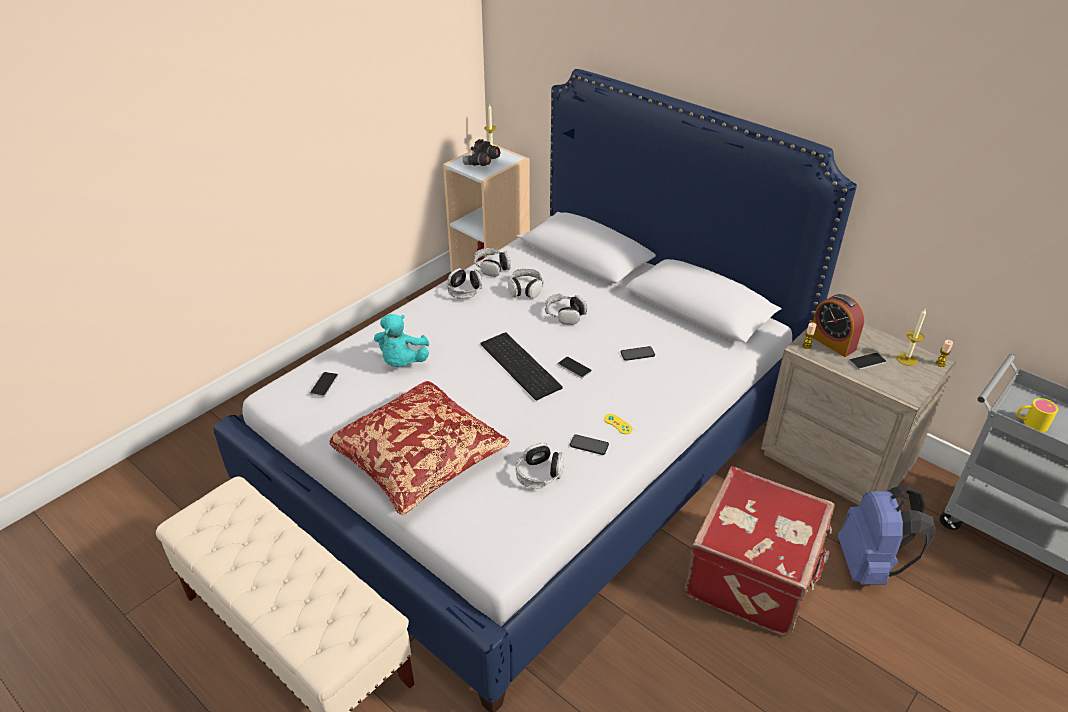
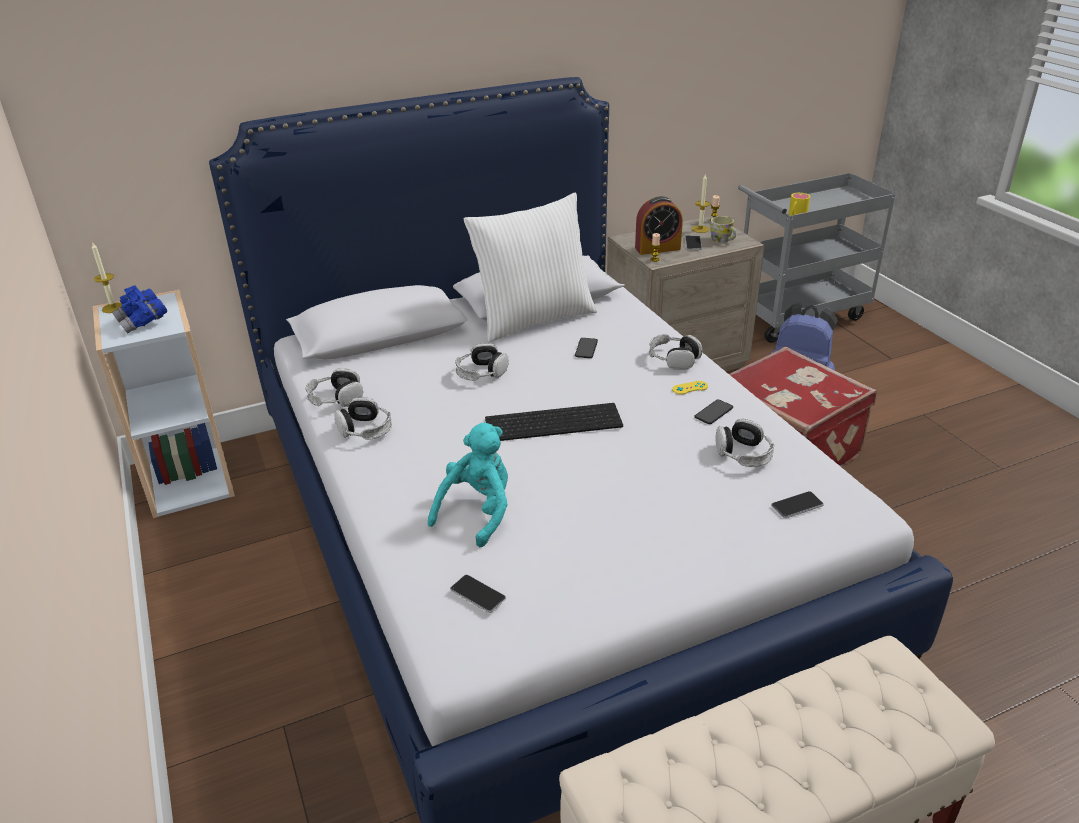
camera: 65 degrees left, 5 degrees down
red pillow [329,381,510,515] -> none
turquoise plush toy [374,314,430,367] -> turquoise plush toy turned 90 degrees counterclockwise [428,423,508,547]
grey binoculars [463,139,500,166] -> blue binoculars [112,285,167,334]
headphones [508,268,543,299] -> headphones moved to [649,334,703,370]
phone [558,357,592,378] -> phone moved to [771,491,824,518]
none -> white pillow [464,193,597,342]
none -> mug [710,216,736,242]

